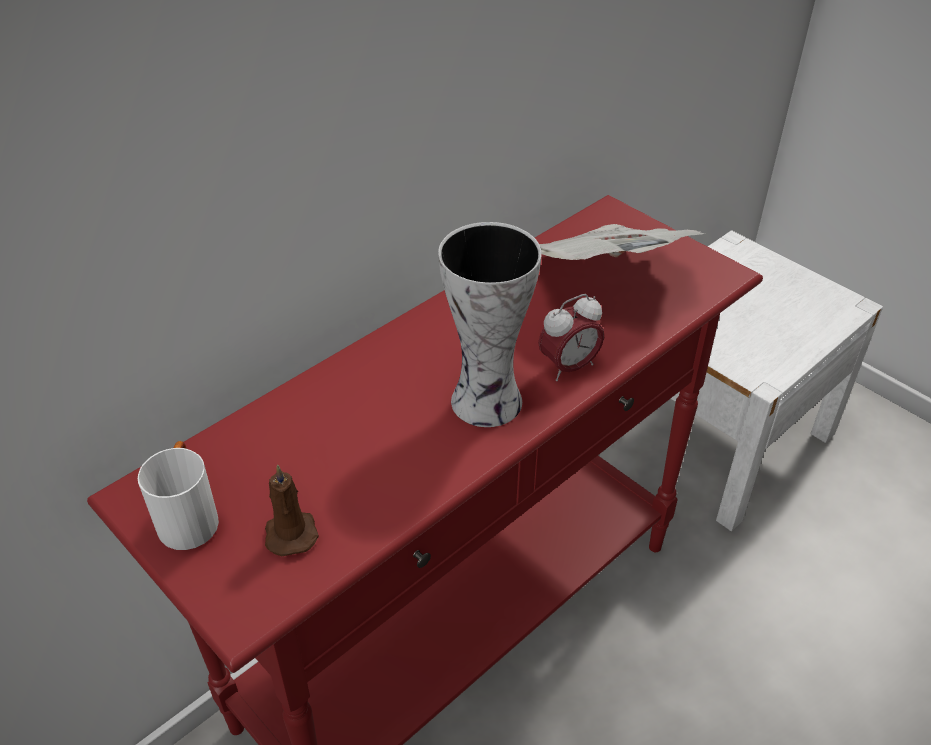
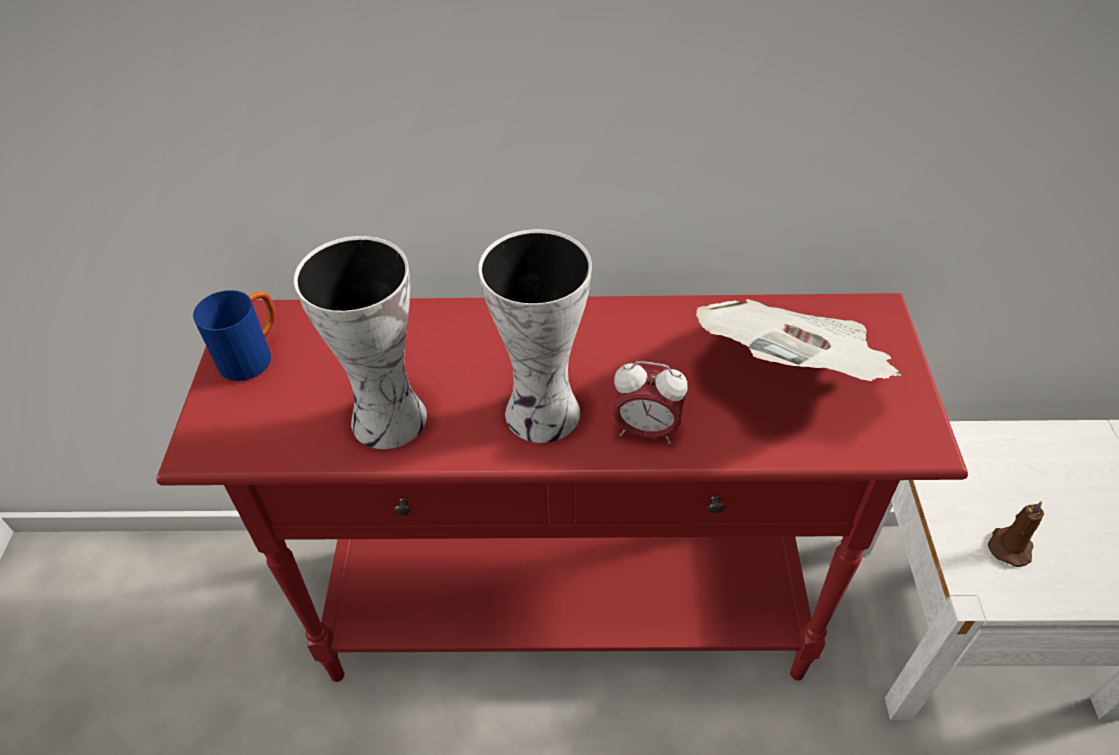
camera: 45 degrees right, 5 degrees up
white mug [138,441,219,550] -> blue mug [193,290,275,381]
brown candle [265,465,319,556] -> brown candle moved to [988,501,1044,567]
none -> vase [294,236,427,449]

